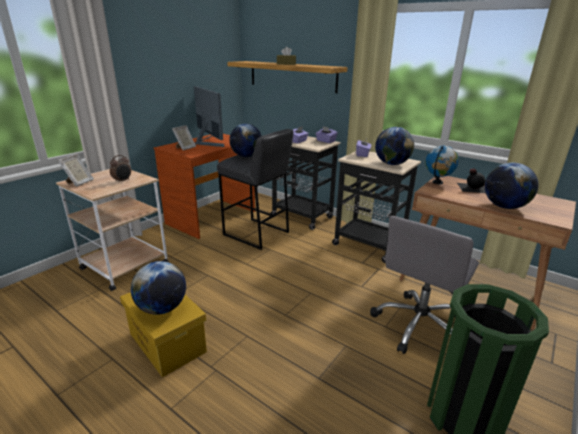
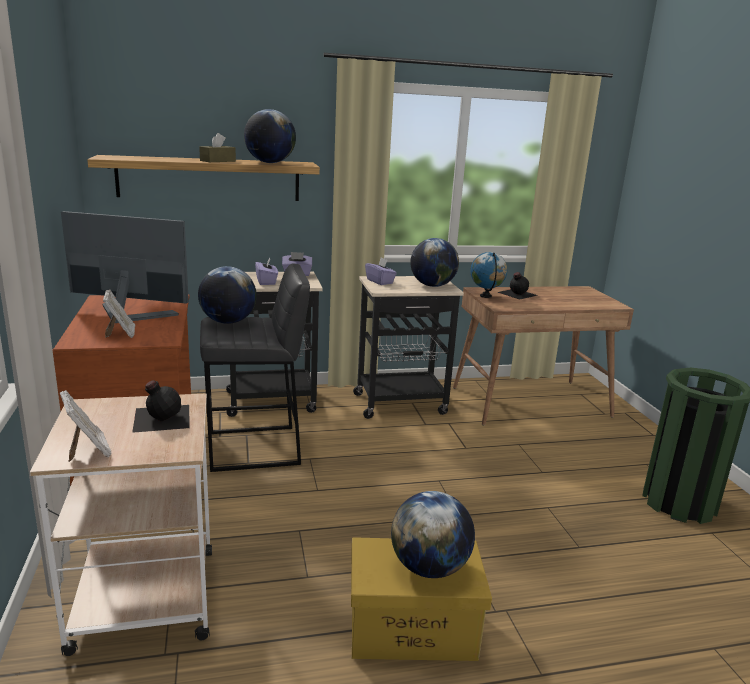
camera: 50 degrees left, 5 degrees down
alarm clock [110,155,131,183] -> black bottle [132,380,190,433]
grey office chair [370,216,479,354] -> none
globe [485,163,538,209] -> globe moved to [244,109,296,163]

